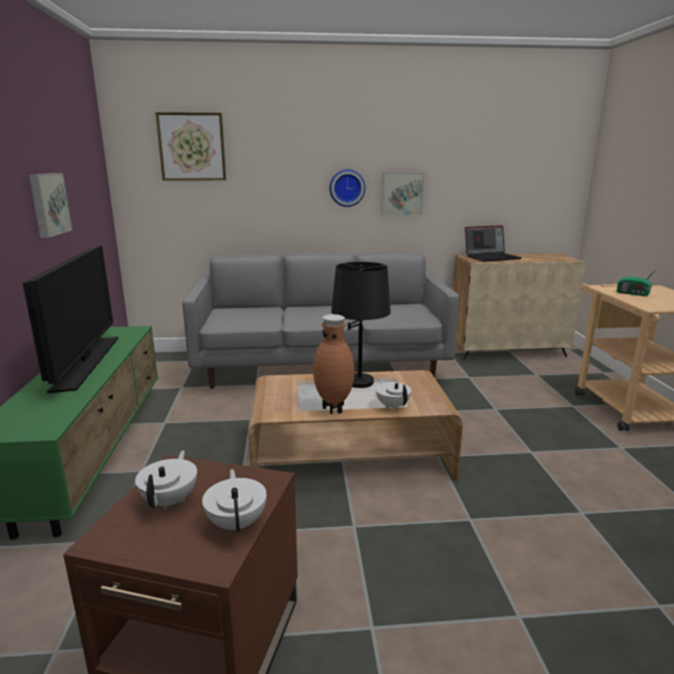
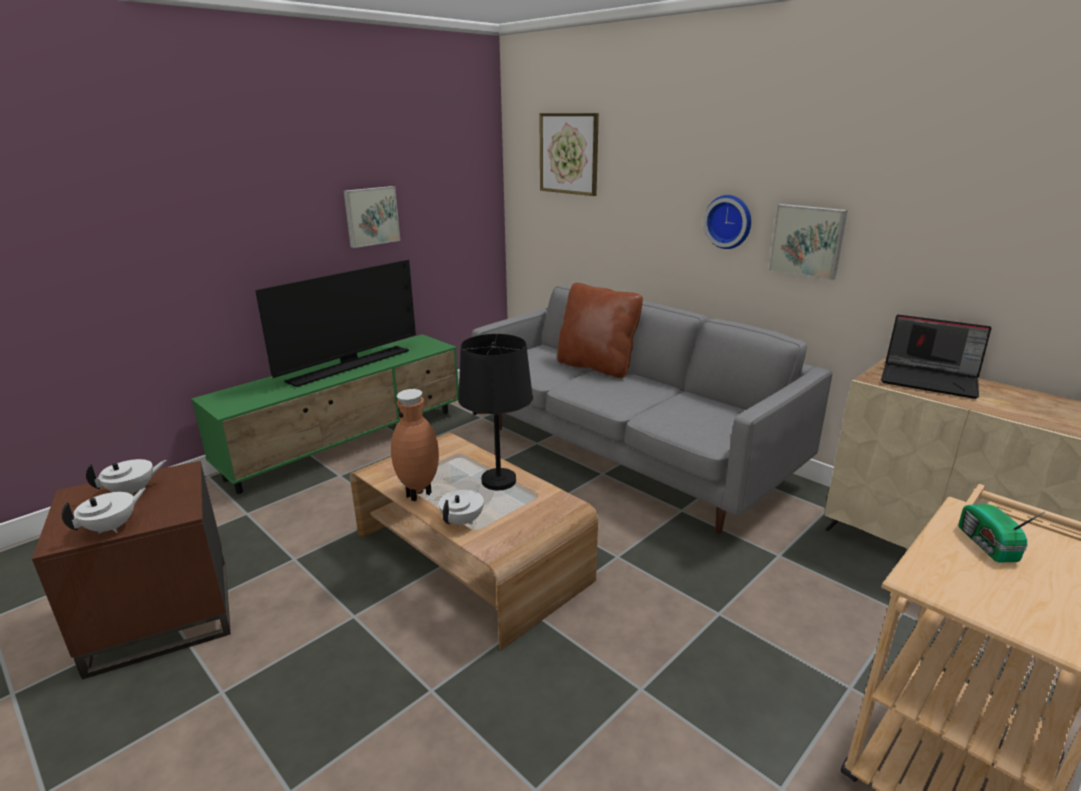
camera: 50 degrees right, 5 degrees up
none -> brown pillow [557,283,643,378]

